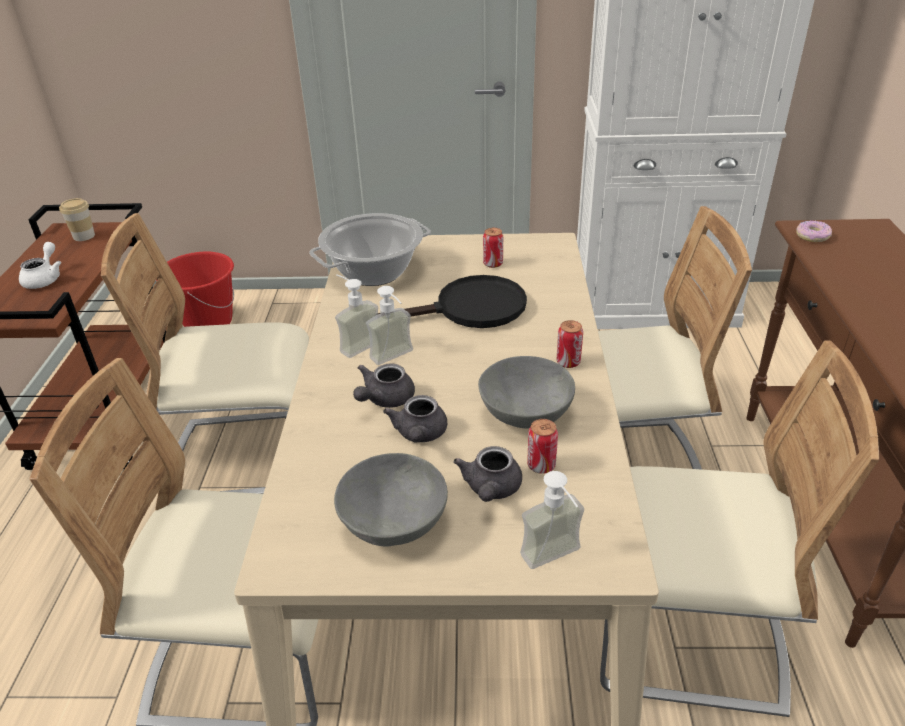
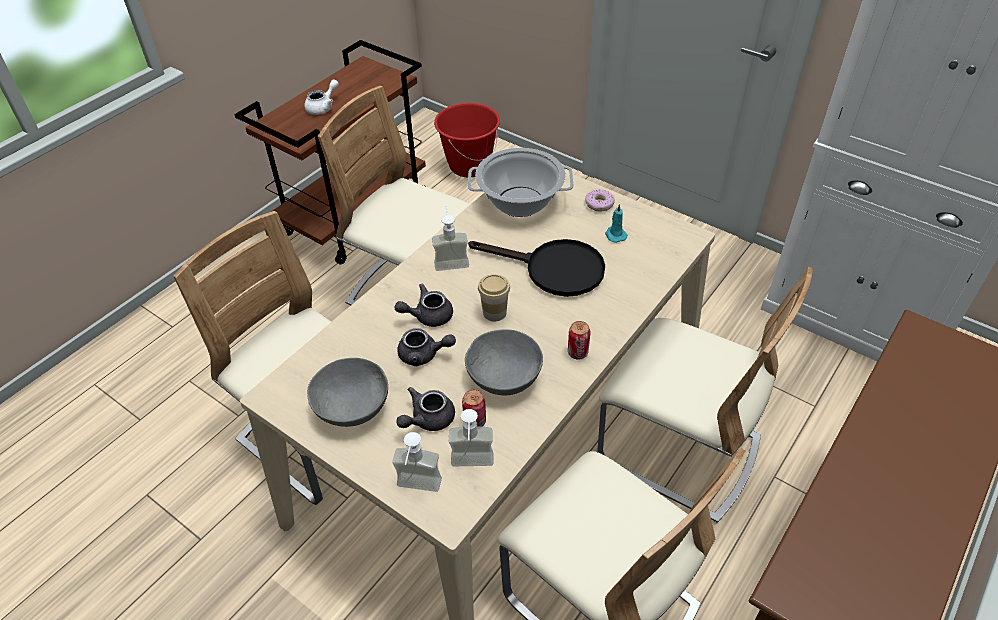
camera: 35 degrees right, 10 degrees up
cup [59,198,95,241] -> cup moved to [478,274,510,321]
soap dispenser [366,286,413,365] -> soap dispenser moved to [449,409,494,466]
grey teapot [383,395,447,443] -> grey teapot turned 120 degrees counterclockwise [397,328,456,366]
can [483,228,504,268] -> turquoise candle [605,204,627,243]
donut [796,221,832,242] -> donut moved to [585,189,615,211]

